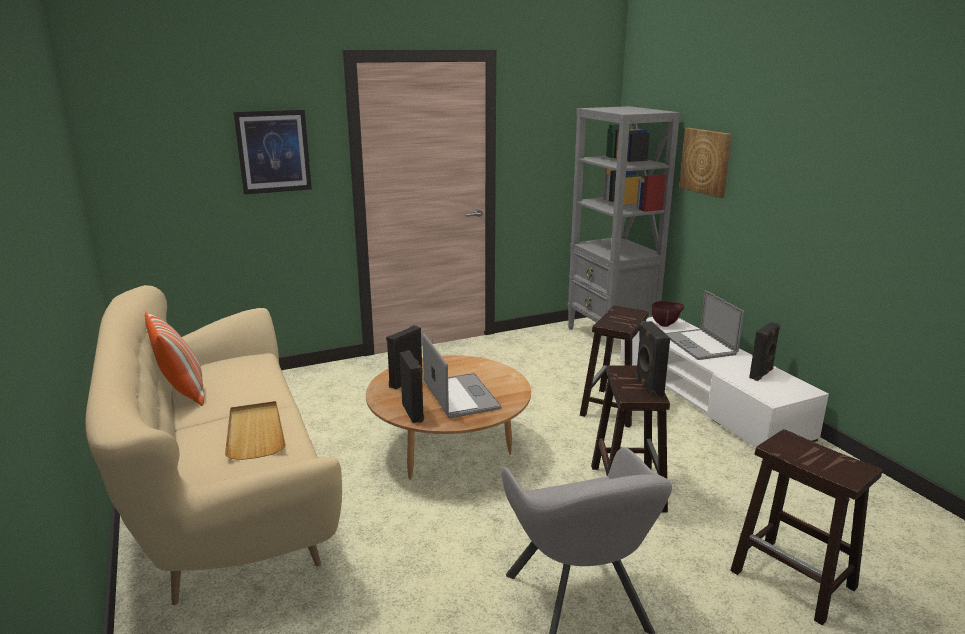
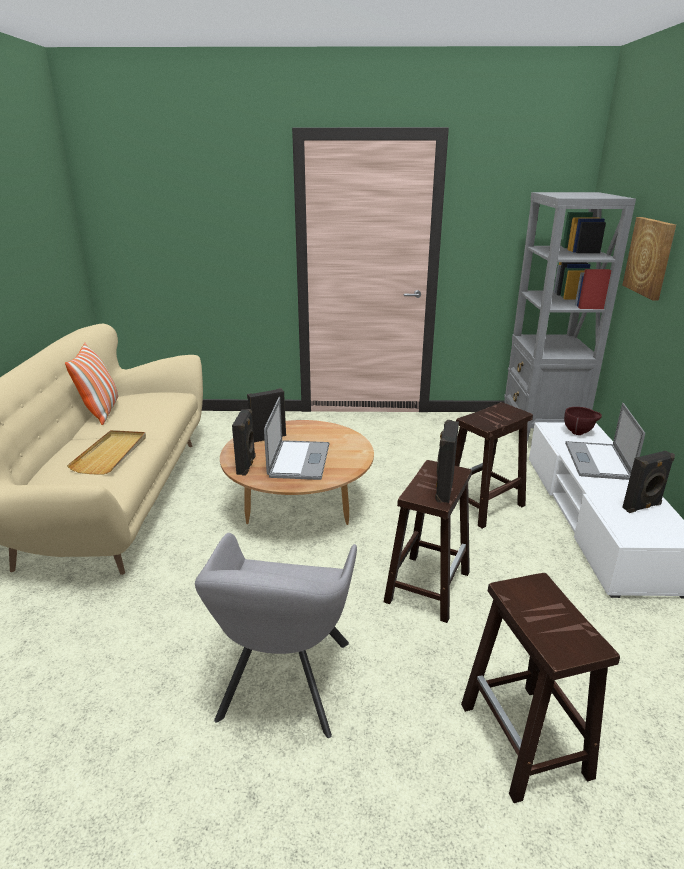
camera: 25 degrees right, 5 degrees up
picture [234,110,312,195] -> none

